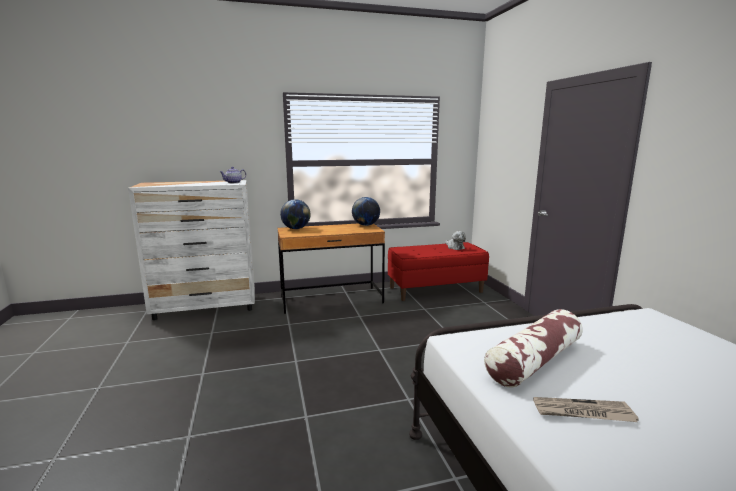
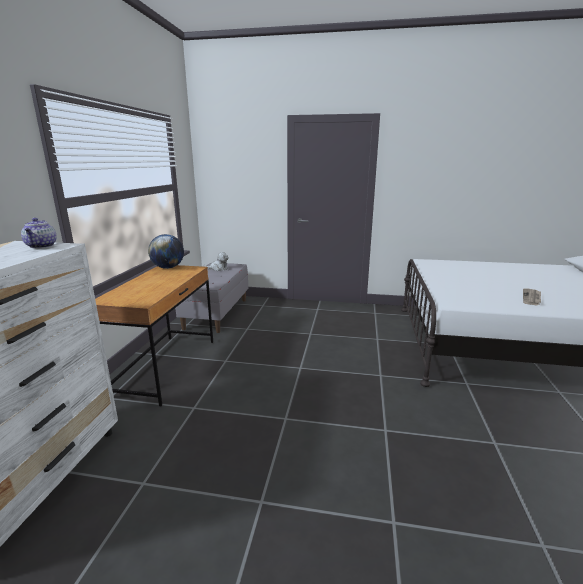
camera: 65 degrees left, 5 degrees up
globe [280,199,311,229] -> none
red bench [388,242,489,301] -> grey bench [175,263,248,333]
pillow [484,309,583,388] -> none

